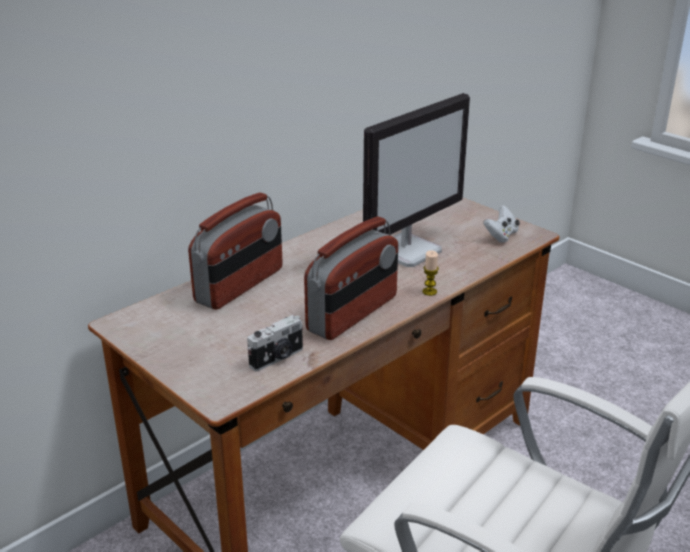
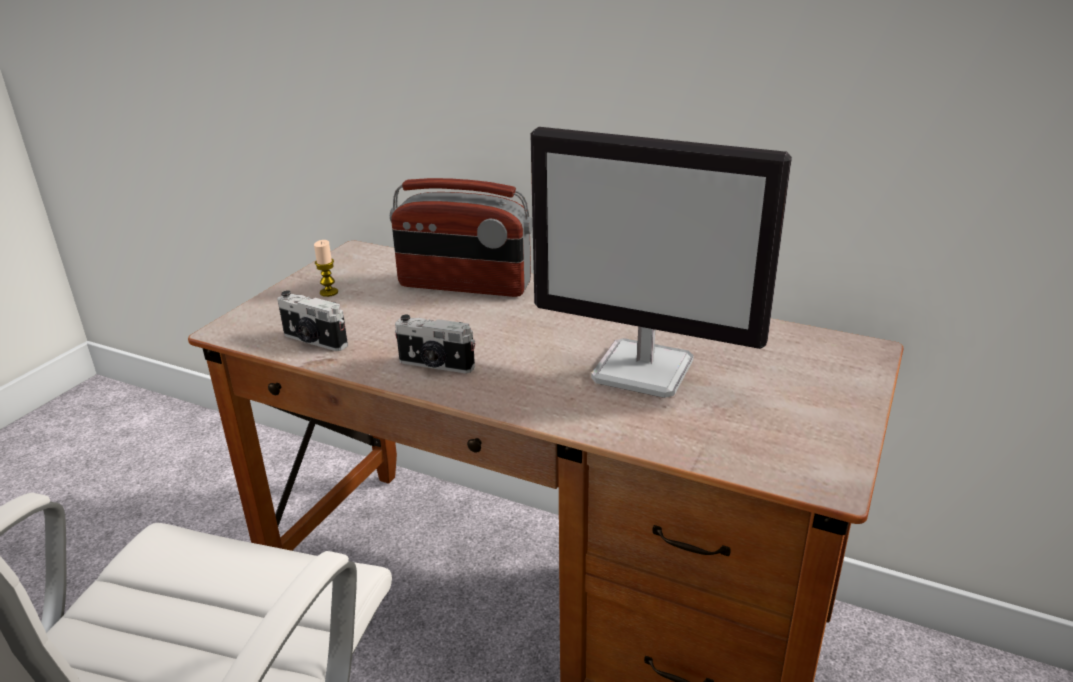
camera: 70 degrees right, 0 degrees up
radio [304,216,398,340] -> camera [395,314,475,374]
candle [422,251,439,296] -> candle moved to [314,240,338,297]
white game controller [483,205,520,243] -> none

